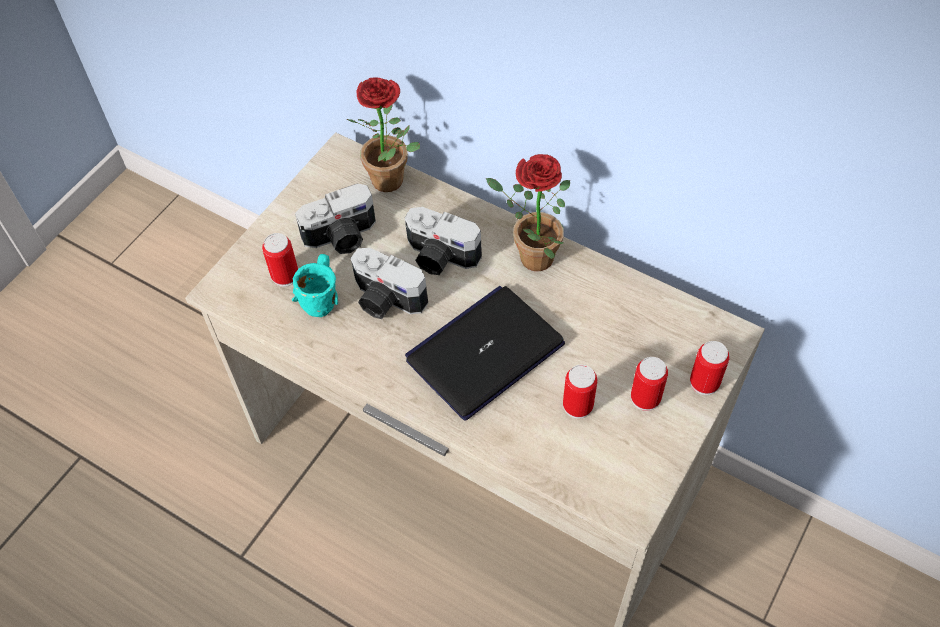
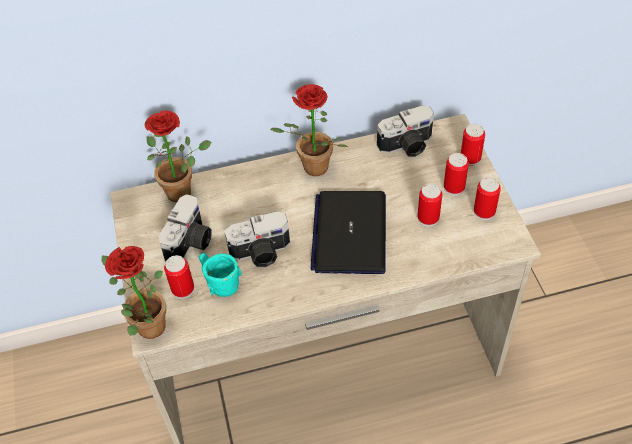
camera: 45 degrees left, 5 degrees down
camera [405,207,482,275] -> camera moved to [377,105,434,157]
none -> potted plant [101,246,166,339]
none -> can [474,177,501,220]

